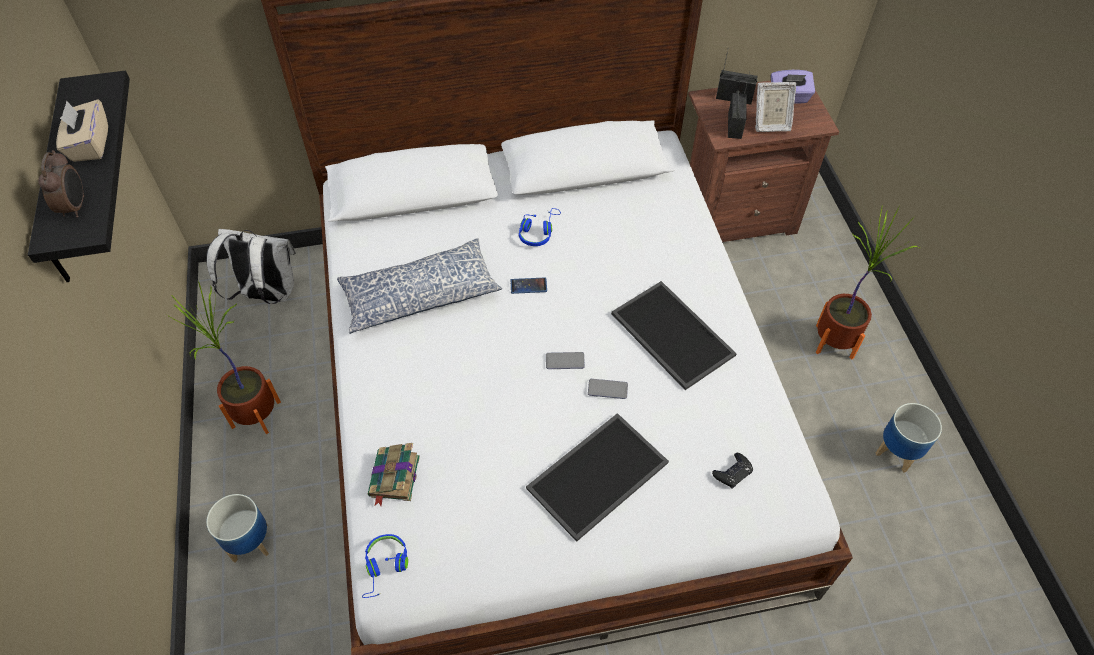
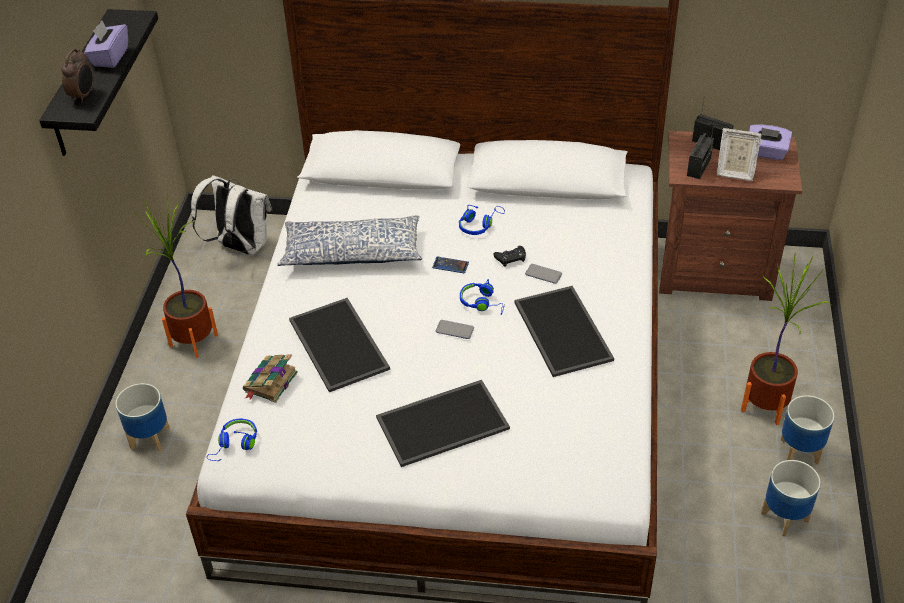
camera: 20 degrees right, 10 degrees down
beige tissue box [56,99,108,162] -> purple tissue box [84,20,128,68]
phone [588,379,628,399] -> phone moved to [525,264,562,284]
black game controller [712,453,753,489] -> black game controller moved to [493,246,526,267]
none -> tray [289,298,390,392]
none -> blue headphones [460,279,505,315]
none -> planter [781,395,834,465]

